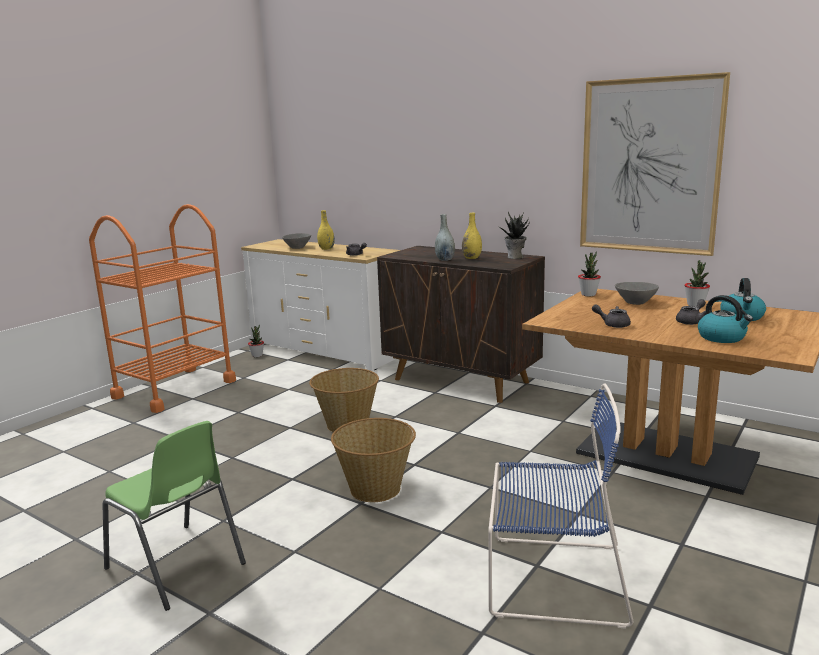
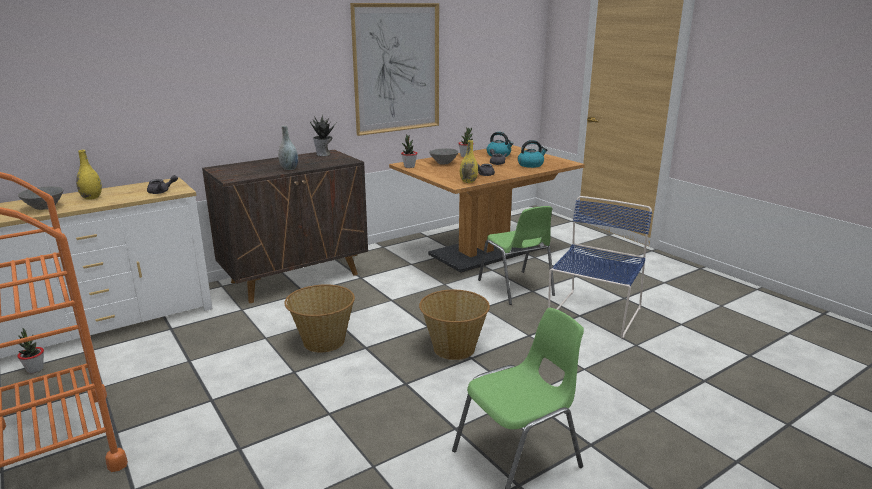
camera: 70 degrees left, 5 degrees up
yellow vase [462,213,482,259] -> yellow vase moved to [460,140,478,183]
none -> green chair [478,206,555,305]

